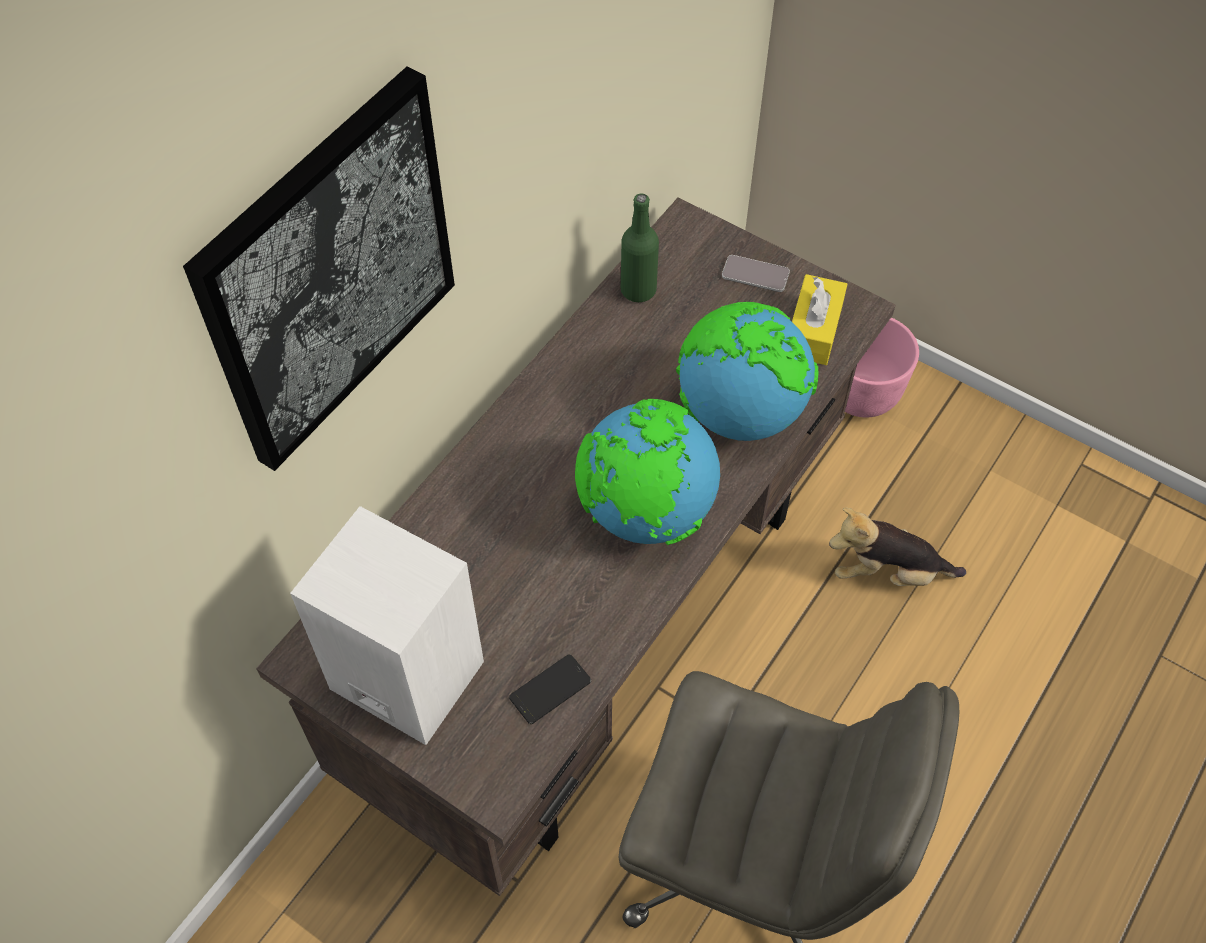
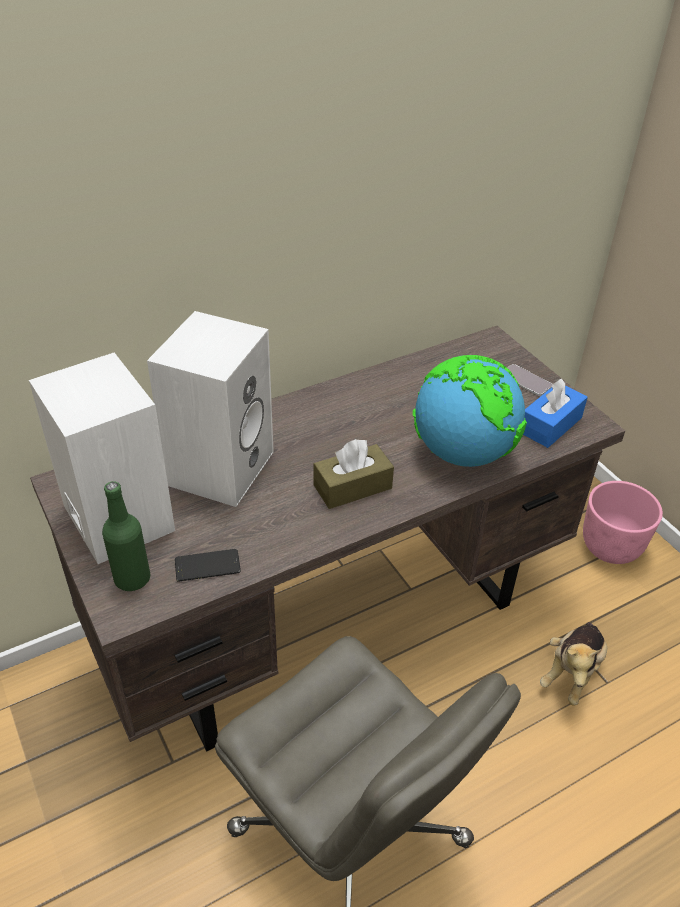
camera: 25 degrees right, 15 degrees down
picture [183,67,455,471] -> none
globe [575,399,720,545] -> brown tissue box [314,439,394,509]
green bottle [621,194,659,302] -> green bottle moved to [102,481,150,591]
yellow tissue box [792,274,847,365] -> blue tissue box [523,379,588,448]
plush toy [829,507,966,586] -> plush toy turned 90 degrees counterclockwise [540,622,607,706]
none -> white speaker [147,311,274,507]

